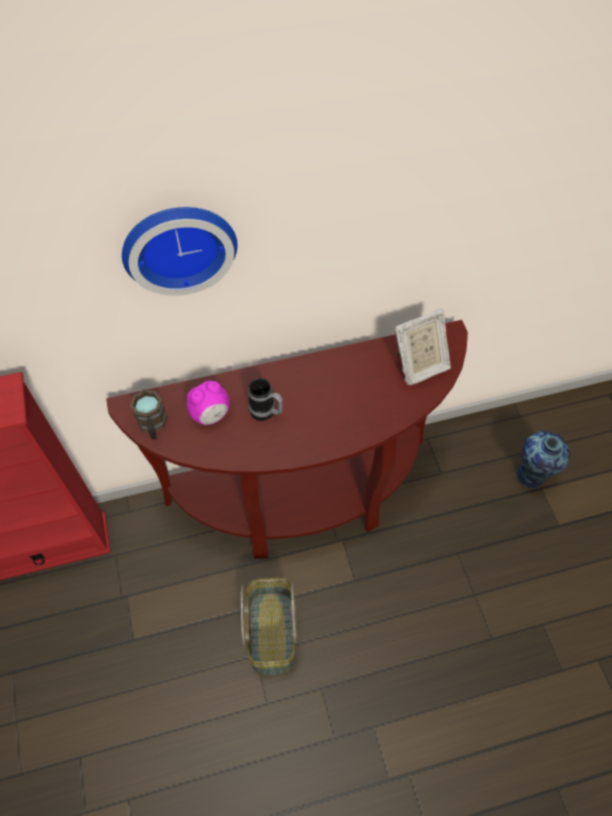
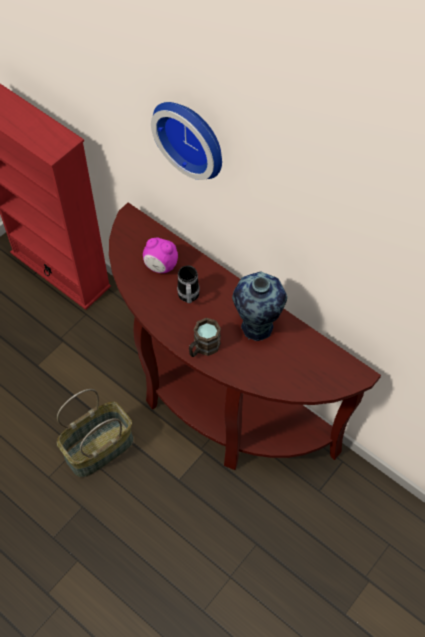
camera: 55 degrees right, 0 degrees up
brown mug [130,390,168,440] -> brown mug moved to [189,318,221,357]
picture frame [395,308,451,385] -> none
vase [515,431,570,488] -> vase moved to [232,272,287,341]

